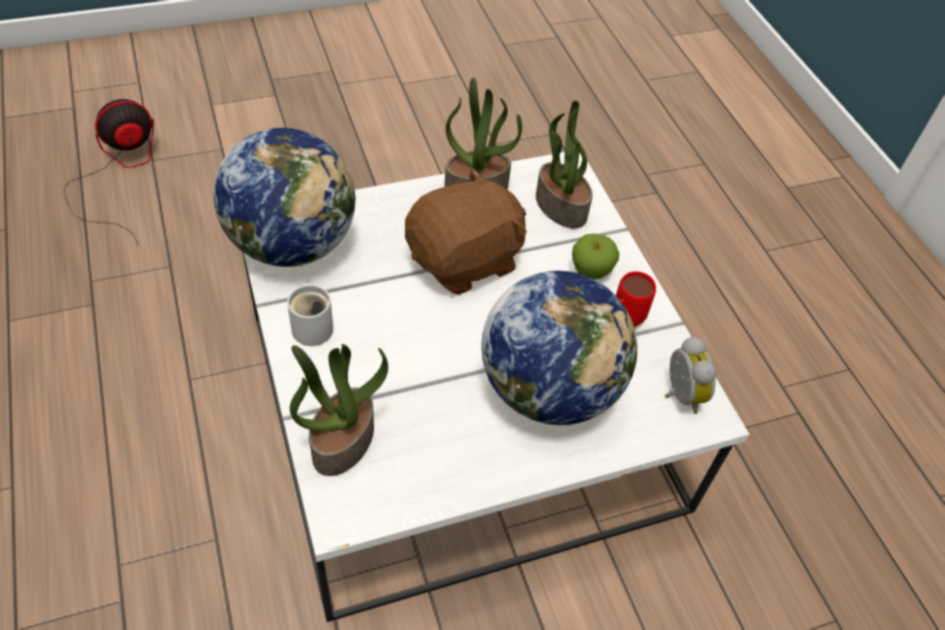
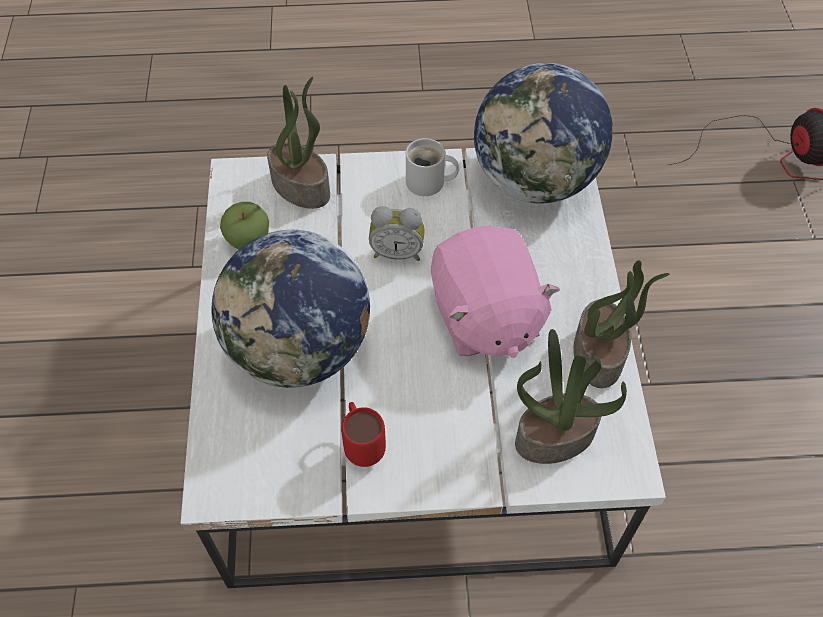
camera: 110 degrees right, 5 degrees up
brown plush toy [405,167,527,295] -> pink plush toy [431,226,560,358]
apple [572,234,619,279] -> apple moved to [220,202,269,249]
alarm clock [665,336,716,414] -> alarm clock moved to [369,206,425,261]

